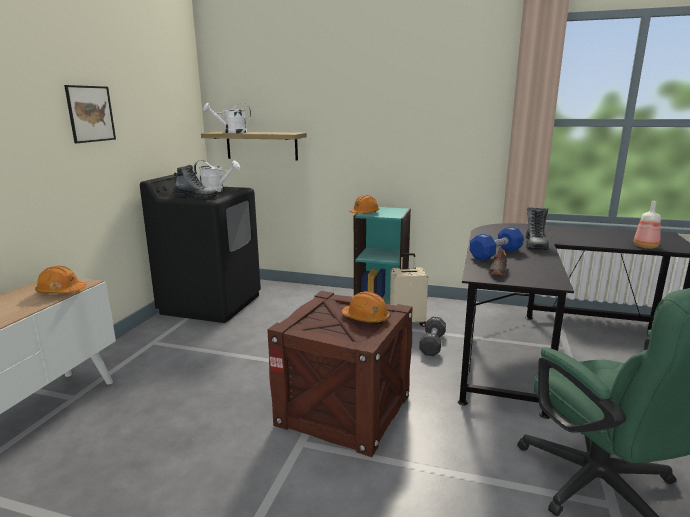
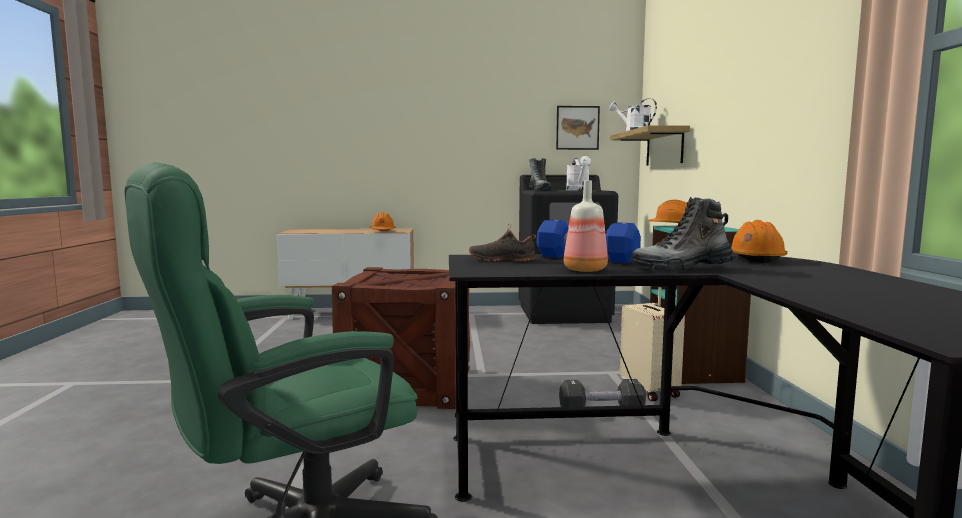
camera: 70 degrees right, 10 degrees down
picture [64,85,116,143] -> picture moved to [556,106,600,150]
orange hard hat [341,291,390,325] -> orange hard hat moved to [731,220,788,263]
bottle [633,201,661,249] -> bottle moved to [564,181,608,272]

